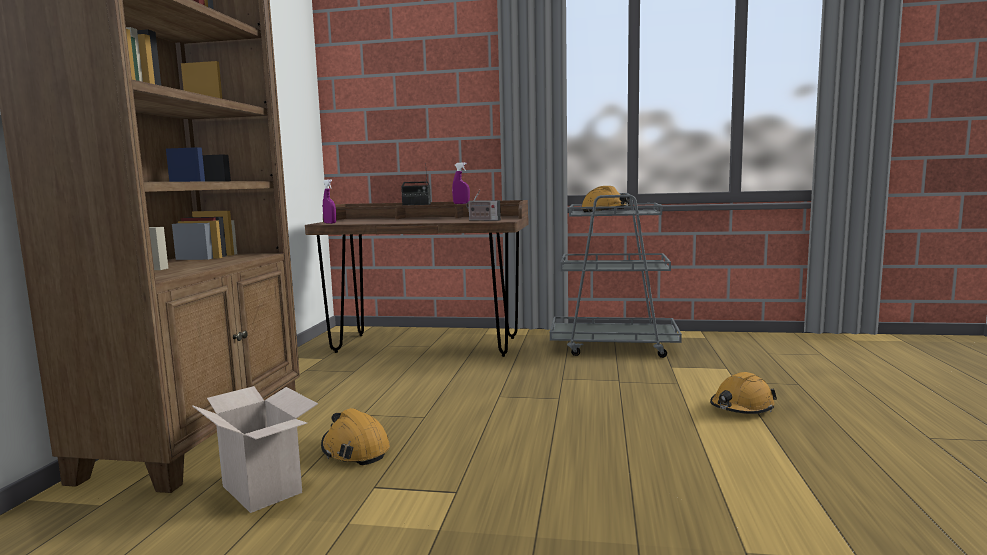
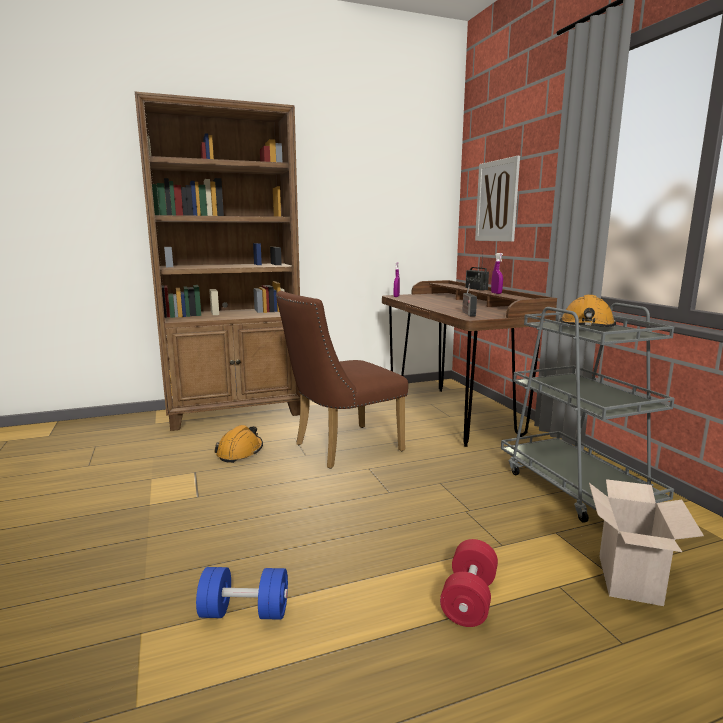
camera: 60 degrees right, 5 degrees up
cardboard box [192,386,318,513] -> cardboard box moved to [589,479,704,606]
orange hard hat [710,372,777,414] -> red dumbbell [440,539,498,627]
none -> blue dumbbell [196,567,288,620]
none -> brown chair [276,291,408,469]
none -> picture [475,156,520,242]

